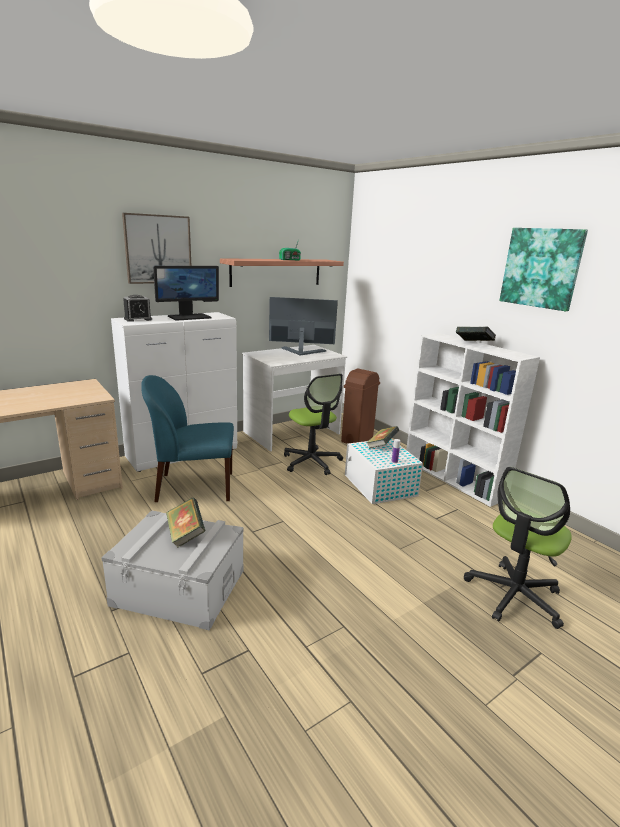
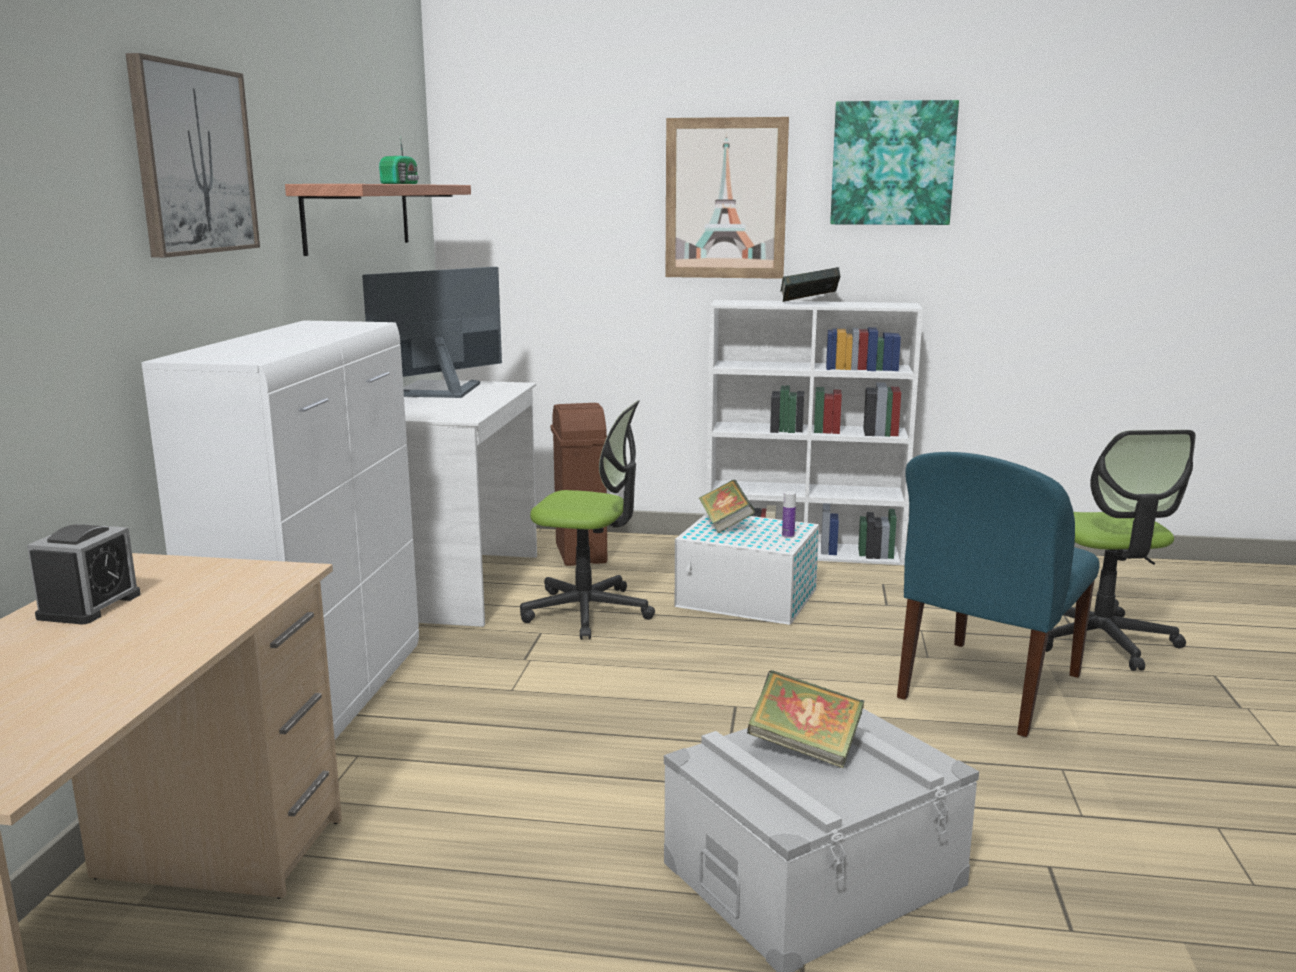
camera: 45 degrees left, 5 degrees down
alarm clock [123,295,152,322] -> alarm clock moved to [27,524,141,625]
blue chair [141,375,234,502] -> blue chair moved to [897,452,1099,737]
monitor [153,266,219,321] -> none
none -> picture [666,117,789,279]

